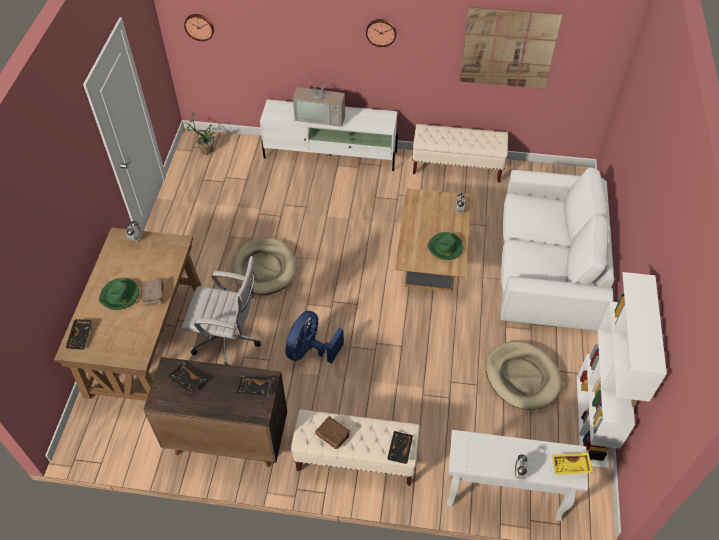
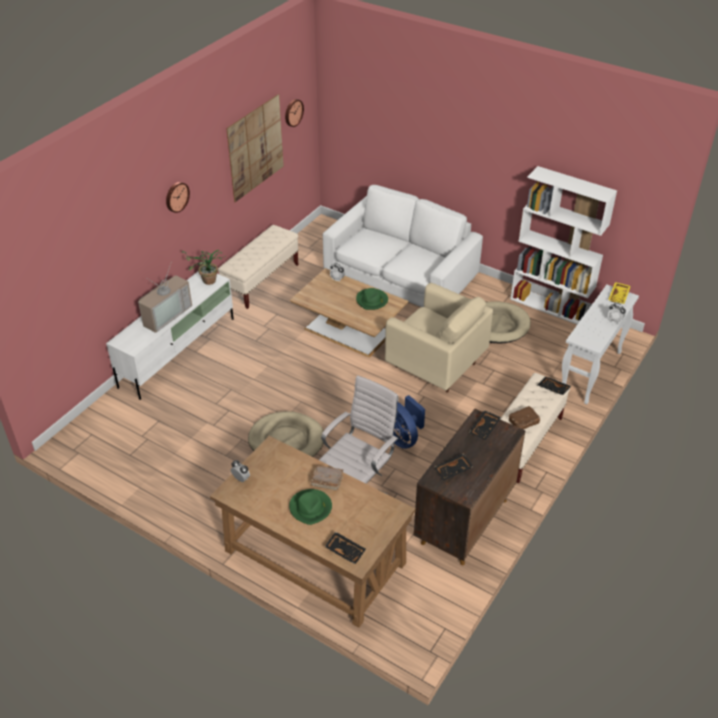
camera: 65 degrees left, 10 degrees down
potted plant [181,113,216,155] -> potted plant moved to [182,250,226,285]
wall clock [184,14,214,41] -> wall clock moved to [285,99,304,127]
none -> beige armchair [385,283,493,393]

